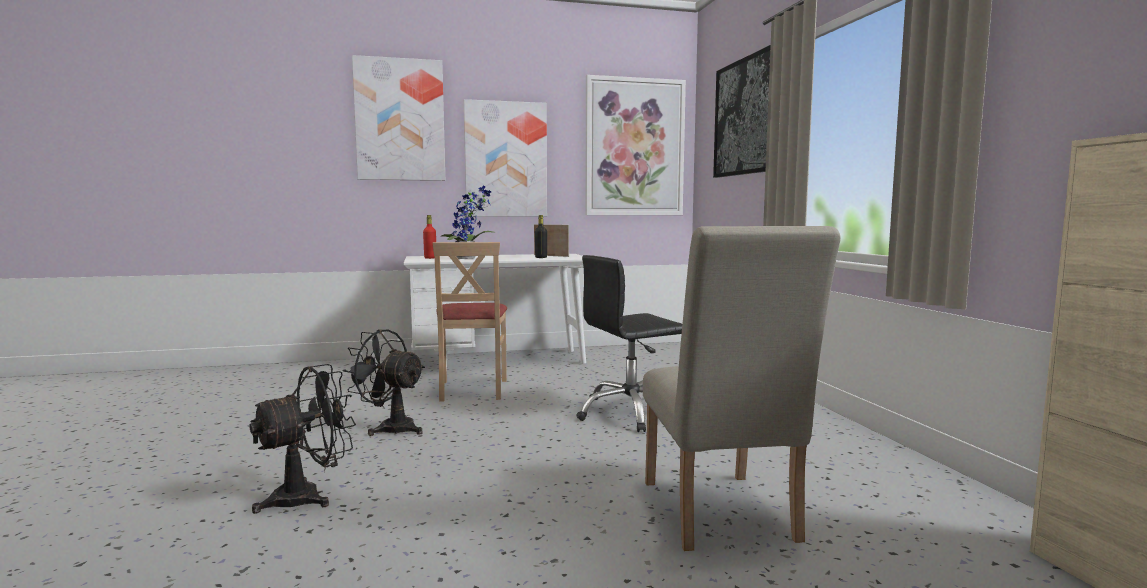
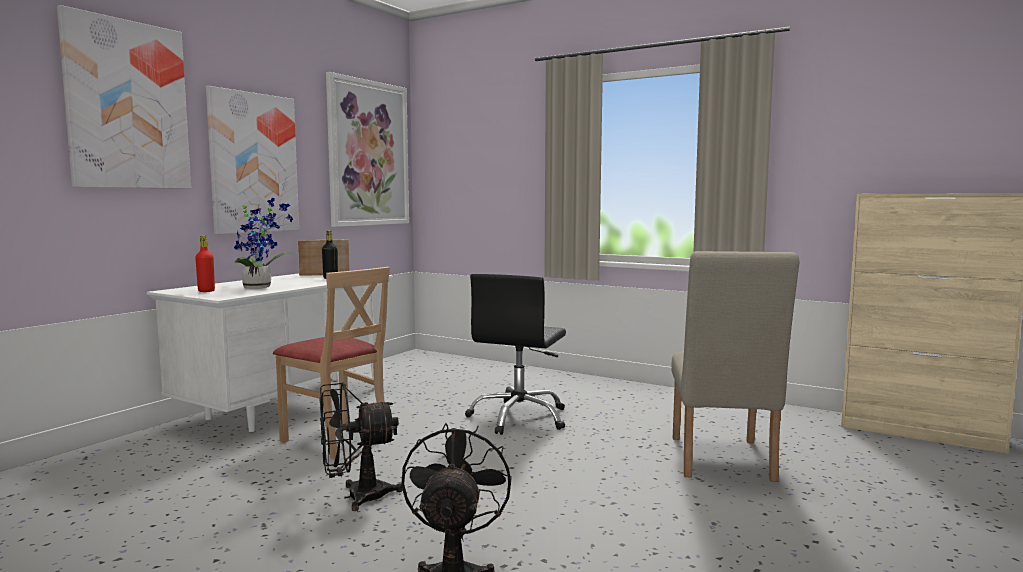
camera: 45 degrees left, 0 degrees up
beige chair [643,226,841,551] -> beige chair turned 60 degrees clockwise [671,251,800,482]
picture [713,45,771,178] -> none

